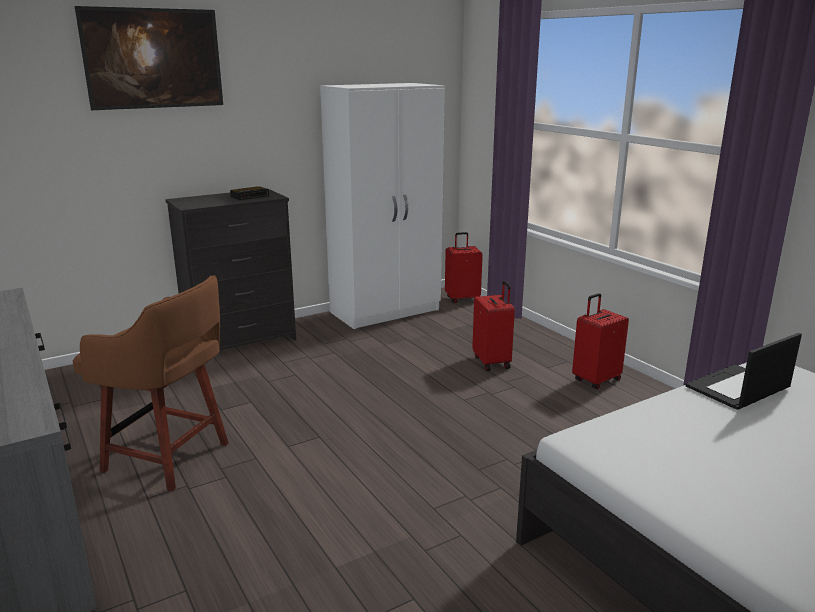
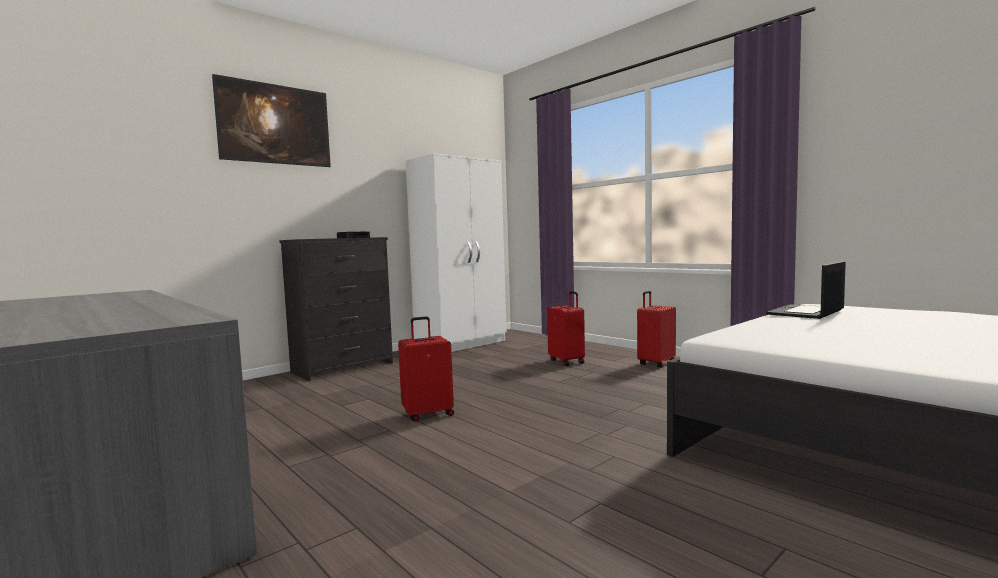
camera: 10 degrees left, 15 degrees down
brown stool [73,275,229,492] -> none
red suitcase [445,232,483,303] -> red suitcase moved to [398,316,454,422]

